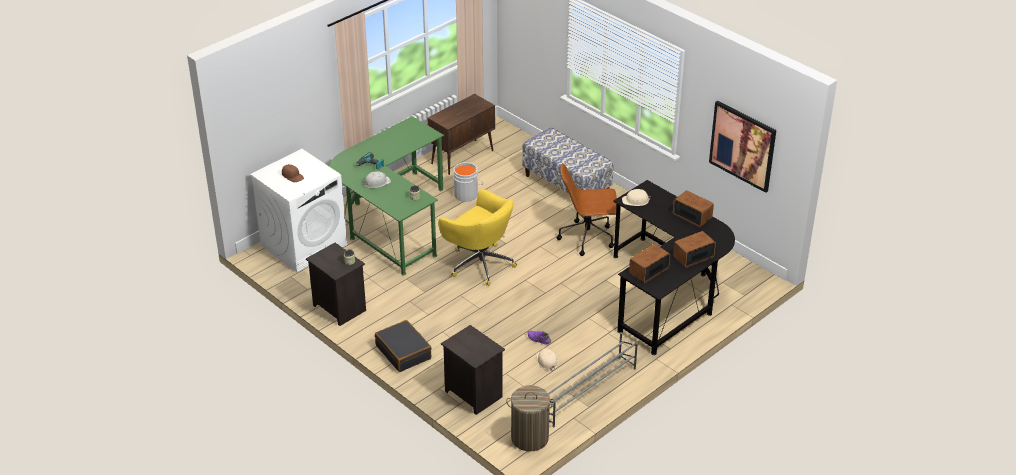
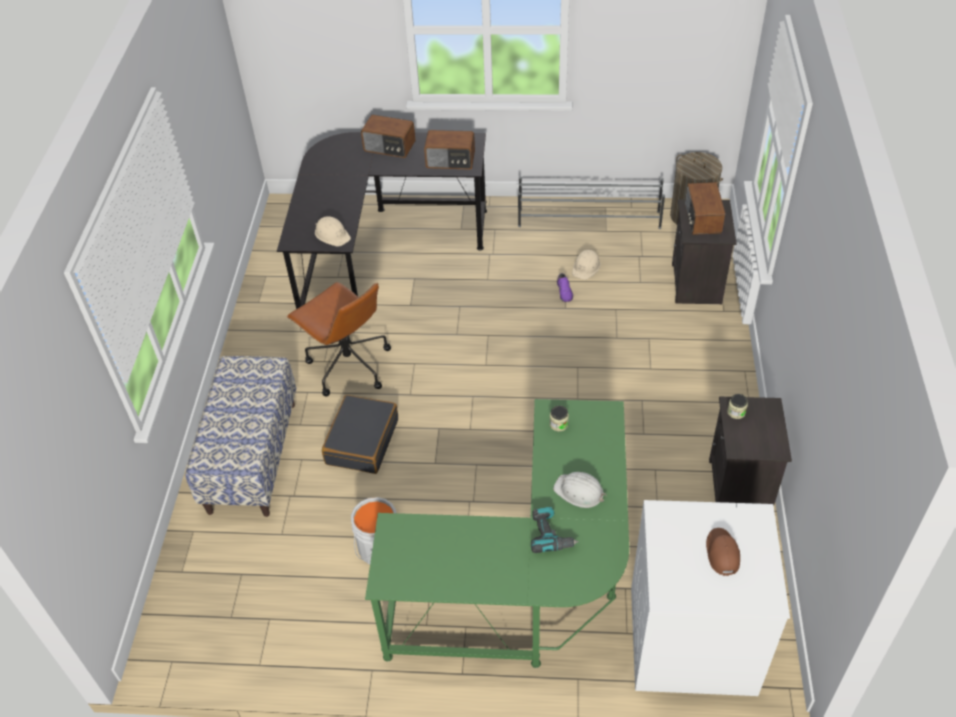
camera: 130 degrees left, 10 degrees up
black suitcase [375,320,432,372] -> black suitcase moved to [322,395,398,474]
brown cabinet [427,94,495,175] -> none
yellow office chair [438,189,517,286] -> none
radio [673,190,714,227] -> radio moved to [685,182,725,235]
picture [709,101,776,193] -> none

